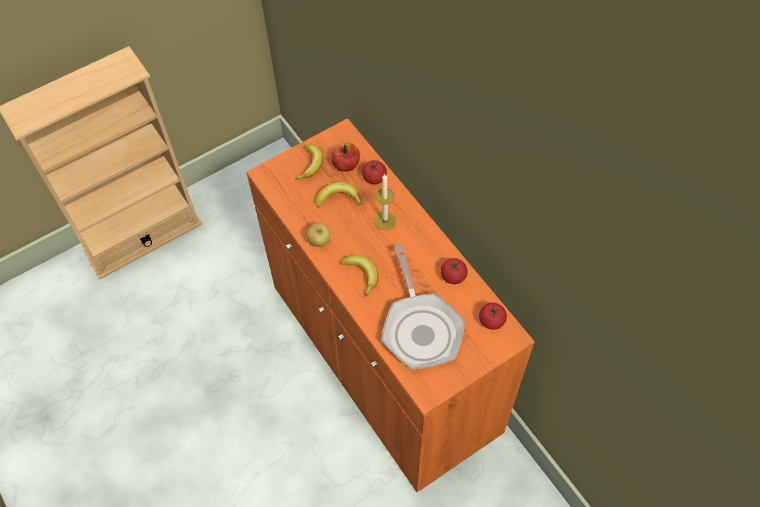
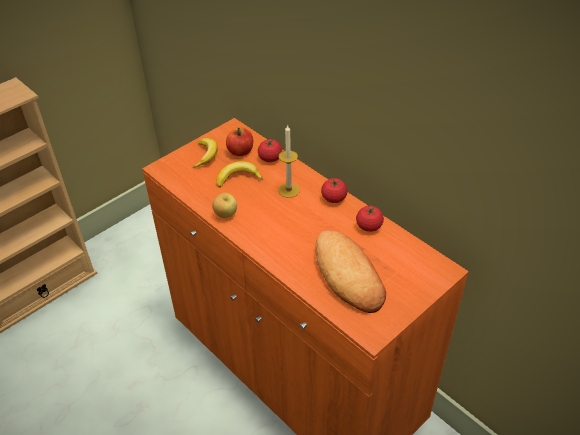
camera: 10 degrees left, 15 degrees down
banana [341,255,378,297] -> none
frying pan [381,245,465,369] -> bread [315,230,386,313]
tomato [479,303,507,330] -> tomato moved to [321,178,348,203]

